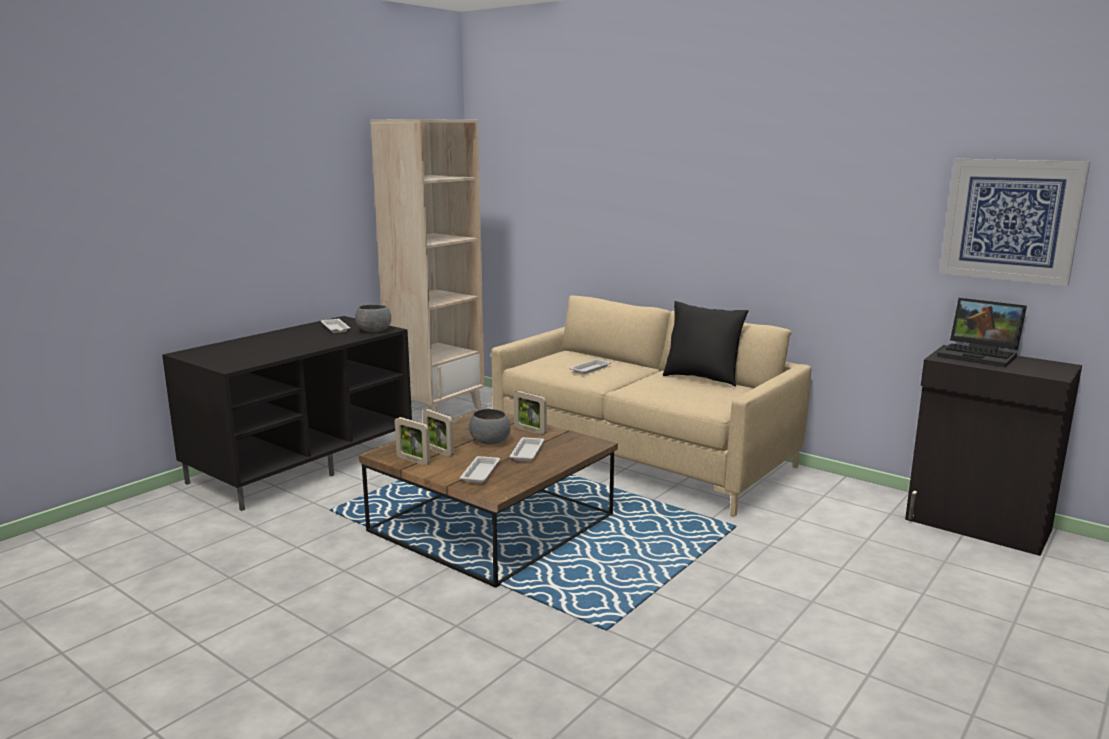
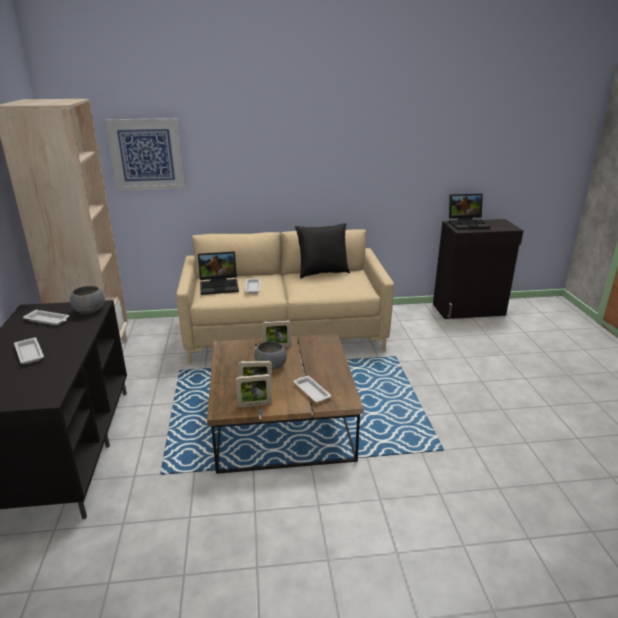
camera: 45 degrees left, 10 degrees up
white tray [510,437,544,462] -> white tray moved to [14,338,44,364]
picture [940,159,1090,286] -> picture moved to [105,118,185,190]
none -> laptop [198,251,239,295]

